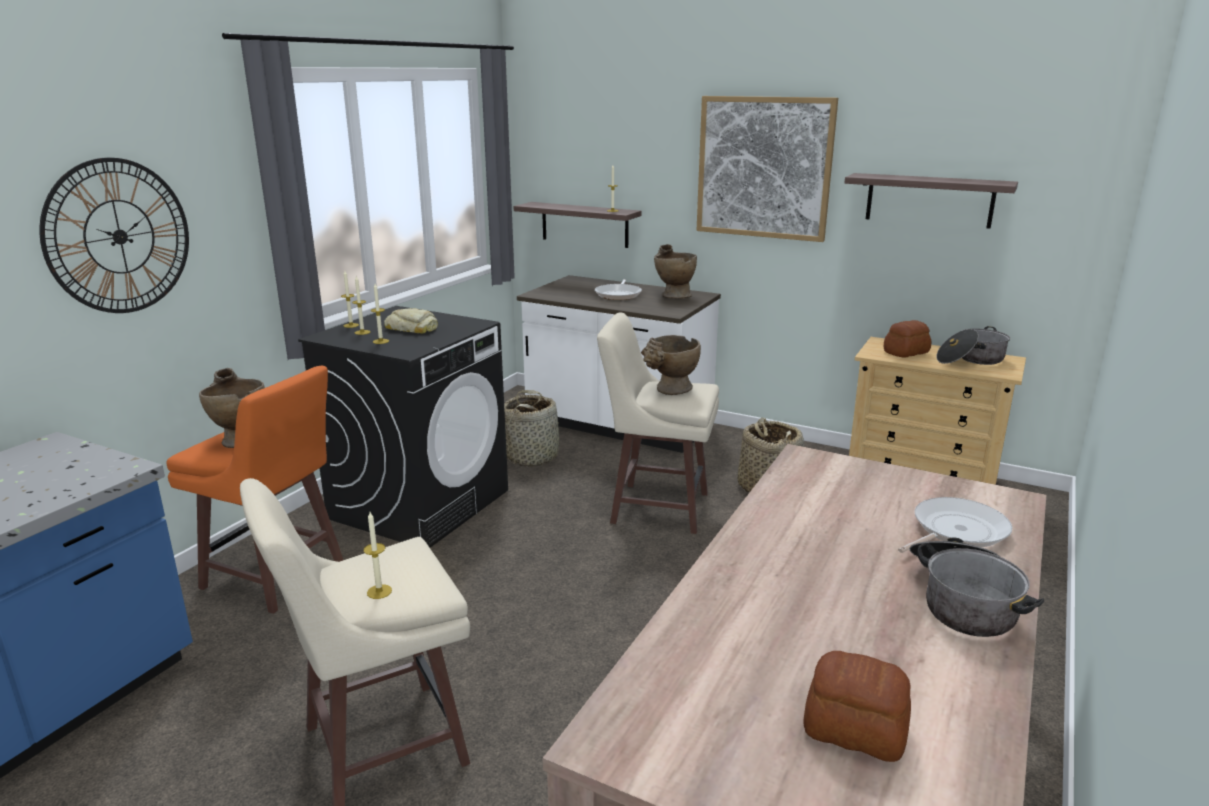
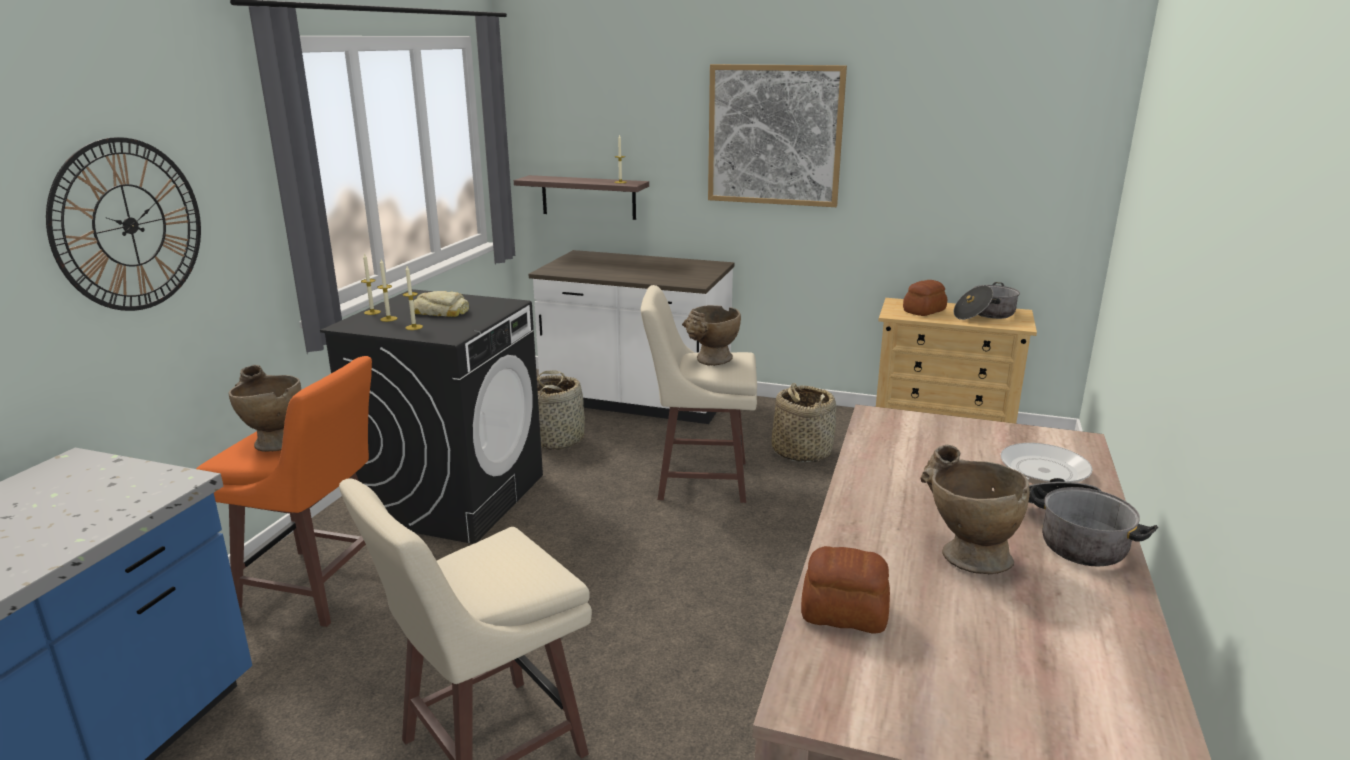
camera: 10 degrees left, 0 degrees up
candle [363,512,392,599] -> none
frying pan [595,279,642,300] -> none
beige vase [654,244,697,299] -> beige vase moved to [920,445,1030,574]
bread [804,651,911,762] -> bread moved to [801,546,890,633]
shelf [844,173,1018,229] -> none

